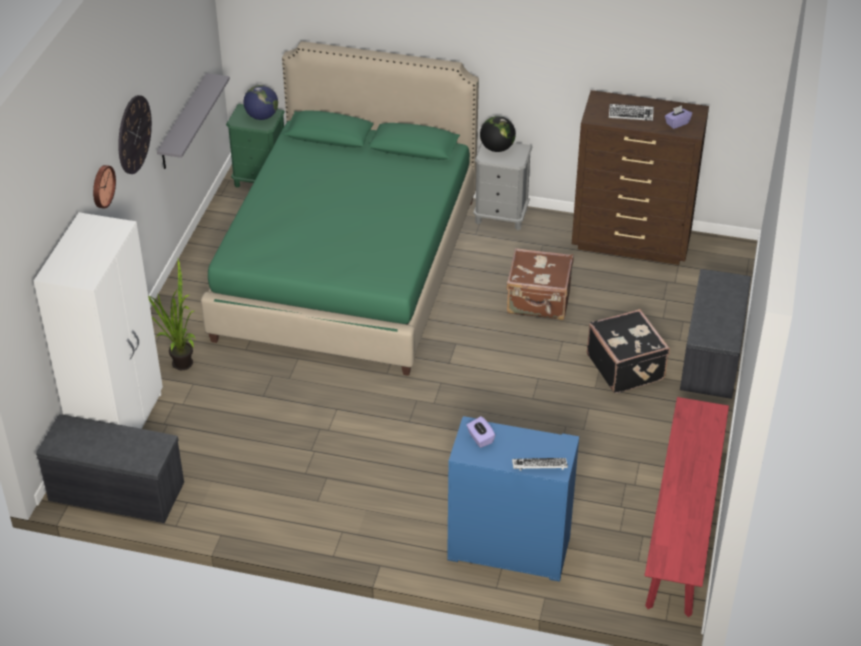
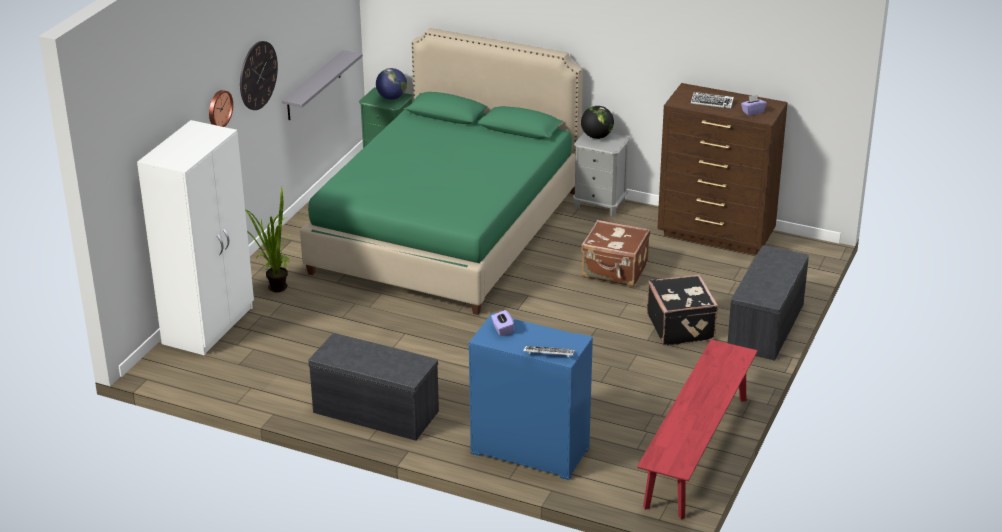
camera: 10 degrees right, 10 degrees down
grey bench [36,414,184,523] -> grey bench moved to [308,333,439,441]

